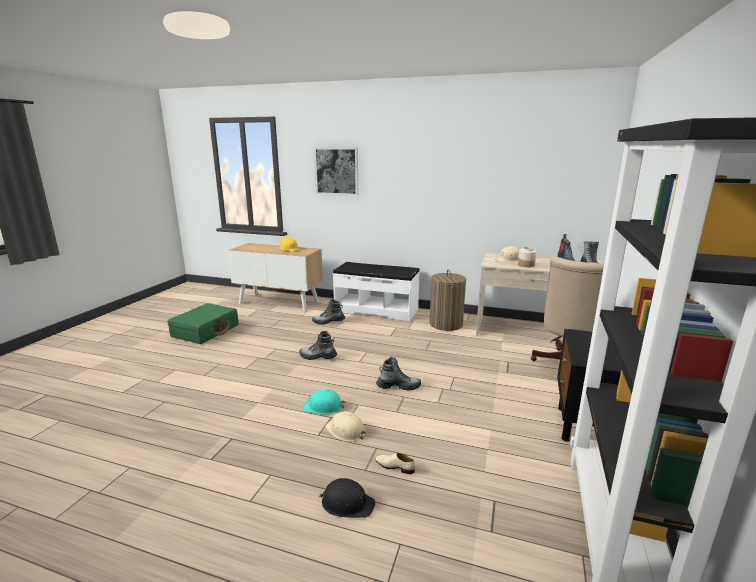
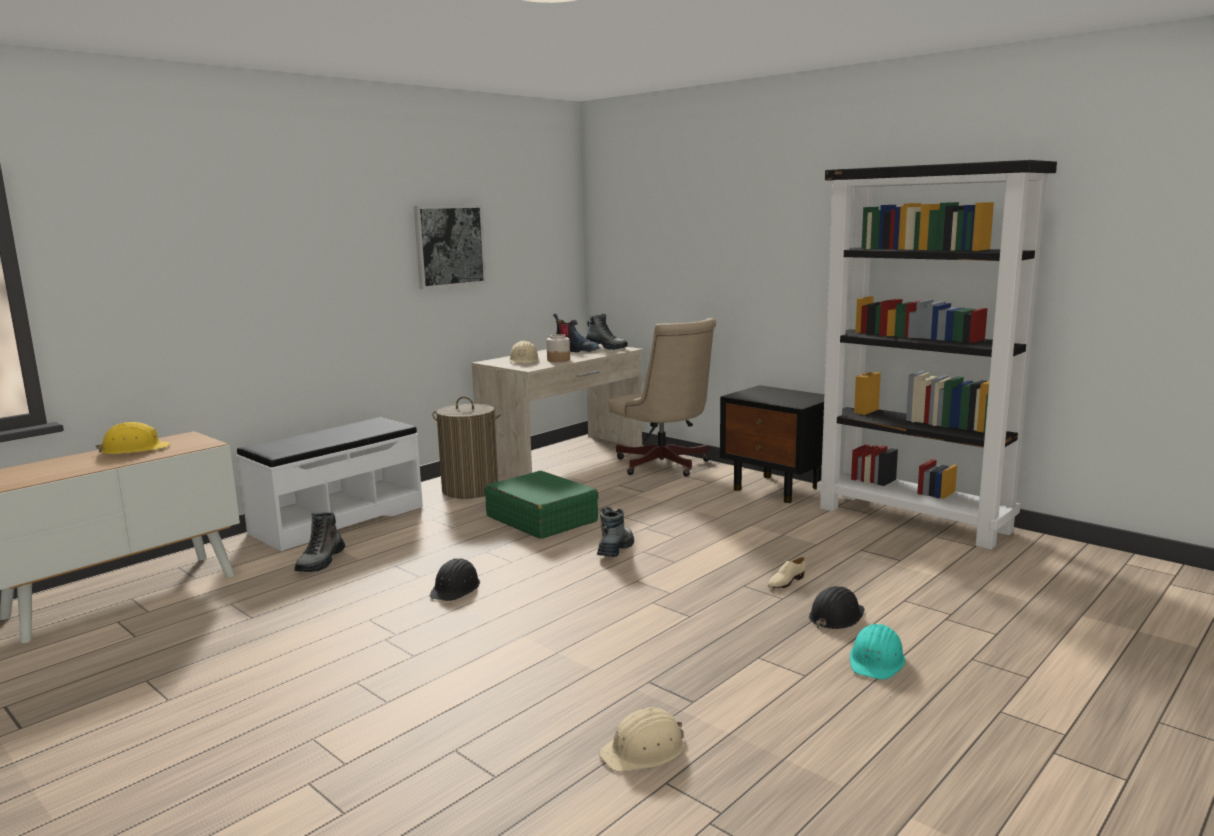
camera: 65 degrees left, 5 degrees down
green suitcase [168,303,238,344] -> green suitcase moved to [485,471,599,539]
boot [299,331,337,360] -> black hard hat [430,558,480,601]
turquoise hard hat [303,389,345,415] -> turquoise hard hat moved to [850,624,905,680]
picture [314,148,358,195] -> picture moved to [414,205,486,289]
beige hard hat [325,411,366,442] -> beige hard hat moved to [599,707,684,772]

